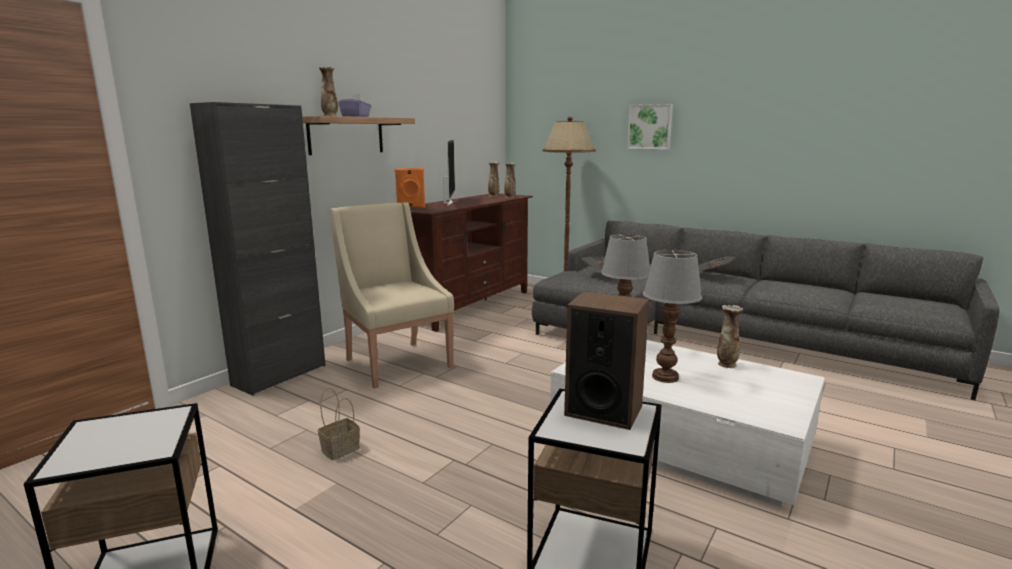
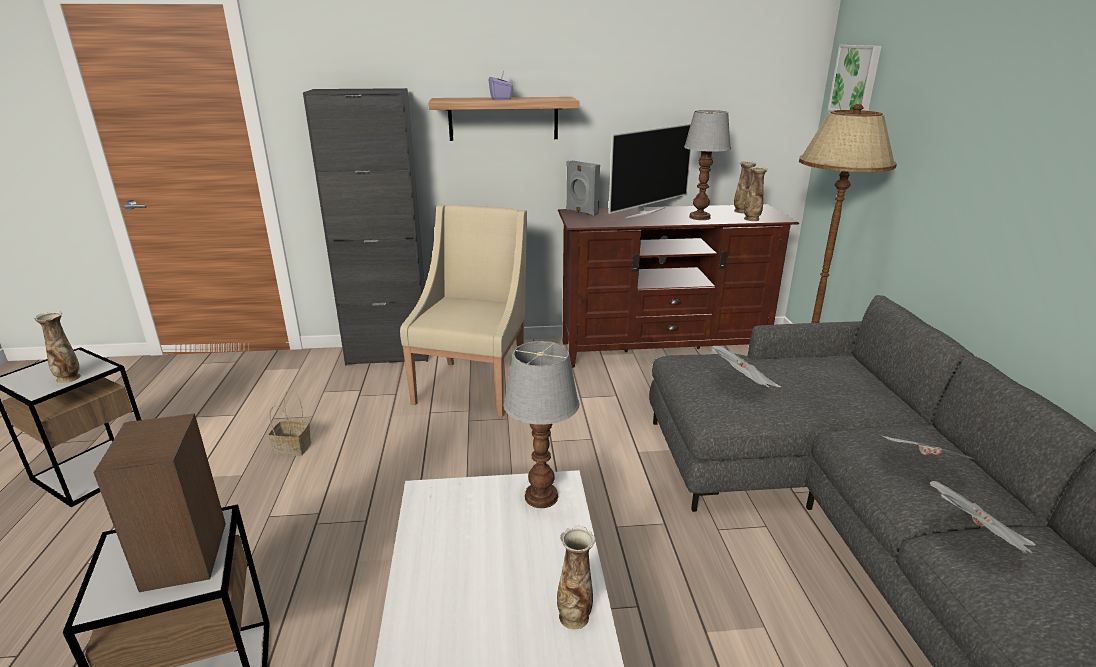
camera: 50 degrees right, 10 degrees up
vase [319,67,338,116] -> vase moved to [34,311,81,383]
orange speaker [395,168,425,208] -> grey speaker [566,161,600,216]
picture [627,104,673,149] -> picture moved to [828,45,882,111]
table lamp [643,250,702,383] -> table lamp moved to [684,110,731,220]
none -> newspaper [930,481,1036,553]

